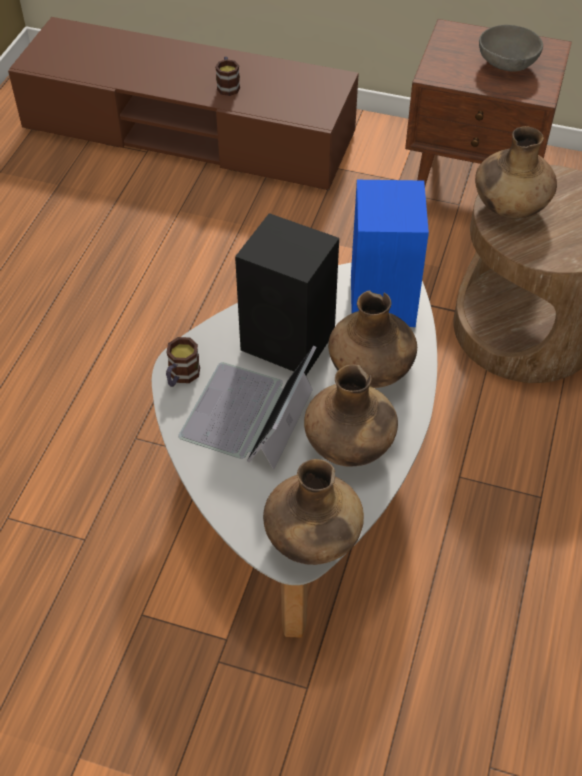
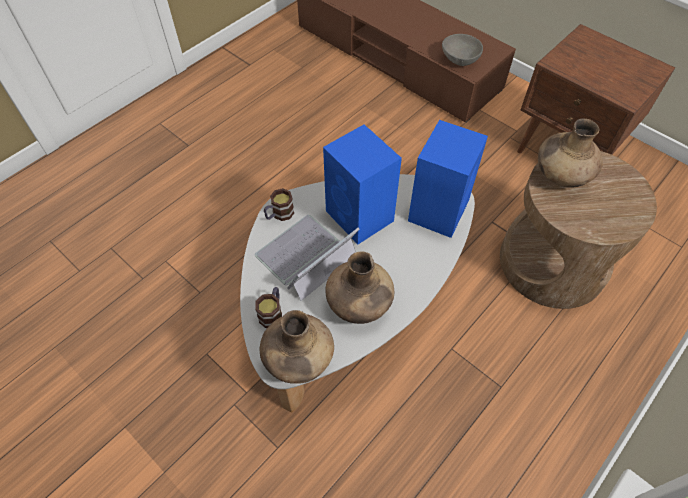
camera: 25 degrees right, 5 degrees up
mug [215,56,240,96] -> mug moved to [255,287,282,328]
black speaker [235,213,339,375] -> blue speaker [323,125,402,244]
brown vase [328,290,417,388] -> none
grey bowl [479,25,543,72] -> grey bowl moved to [442,34,483,66]

